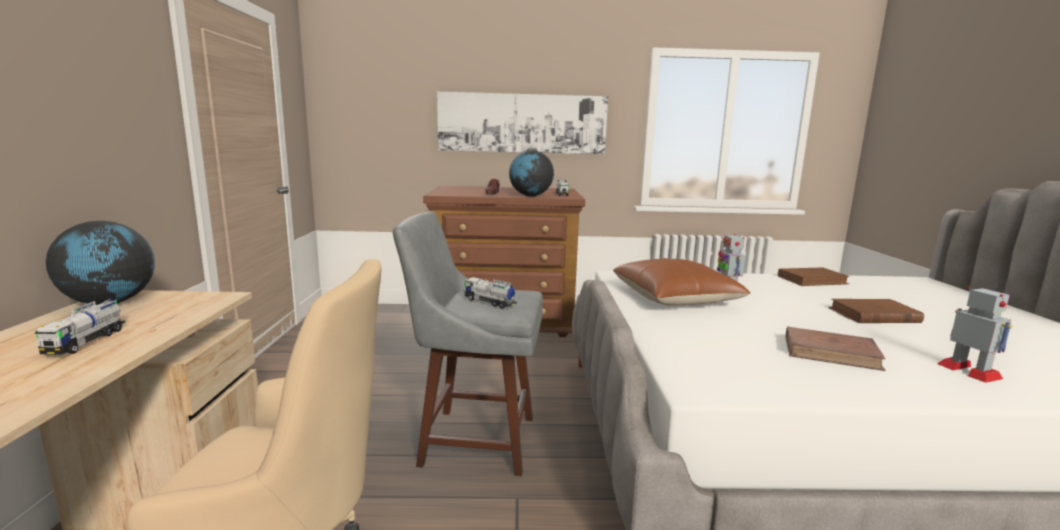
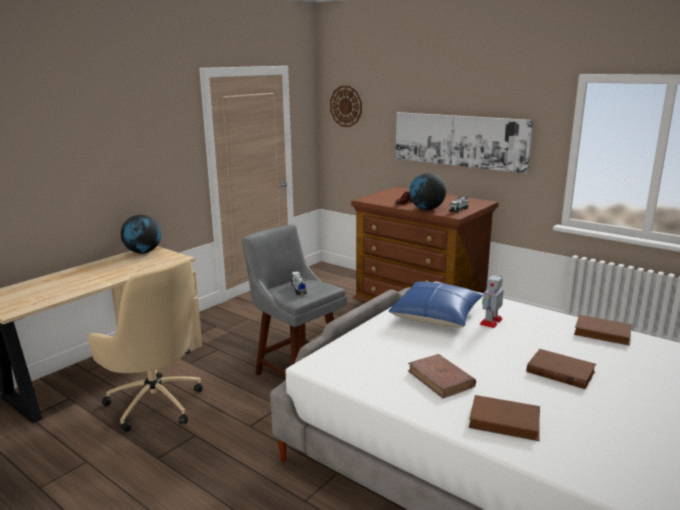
camera: 40 degrees right, 5 degrees up
toy truck [34,299,125,355] -> none
brown pillow [613,258,750,306] -> blue pillow [389,282,483,328]
toy robot [937,286,1012,383] -> brown book [469,395,540,441]
none -> wall clock [330,86,362,127]

